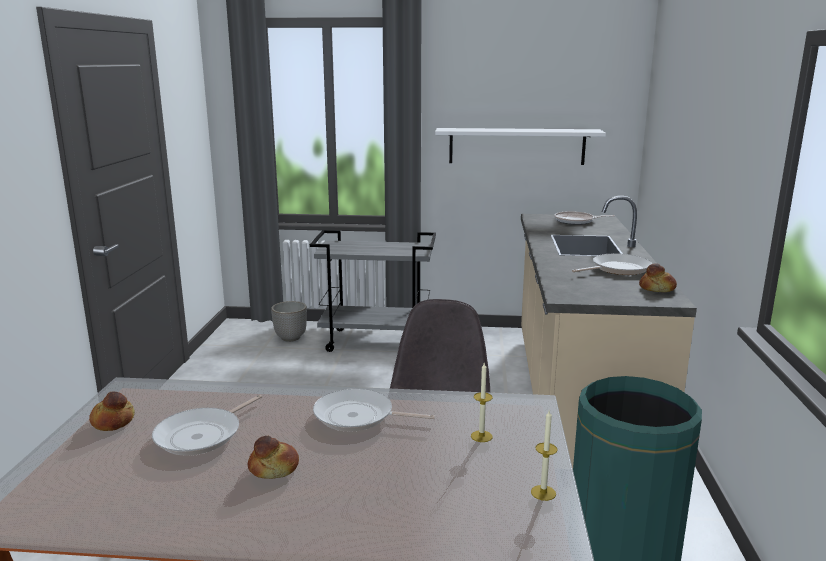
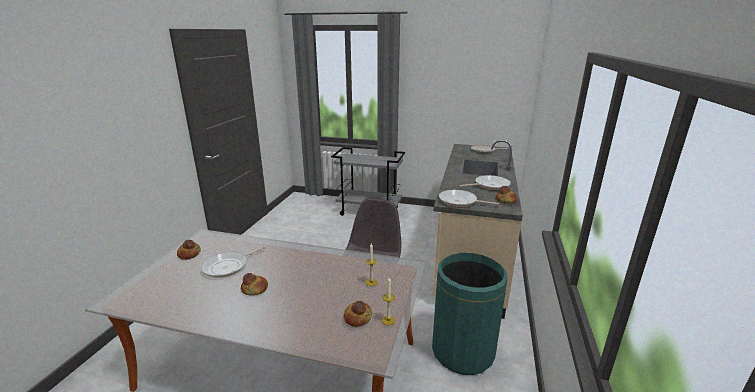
camera: 10 degrees right, 5 degrees up
planter [271,301,307,342] -> none
frying pan [313,388,435,431] -> frying pan moved to [439,190,499,207]
white shelf [435,128,606,165] -> none
none -> bread [344,301,372,327]

